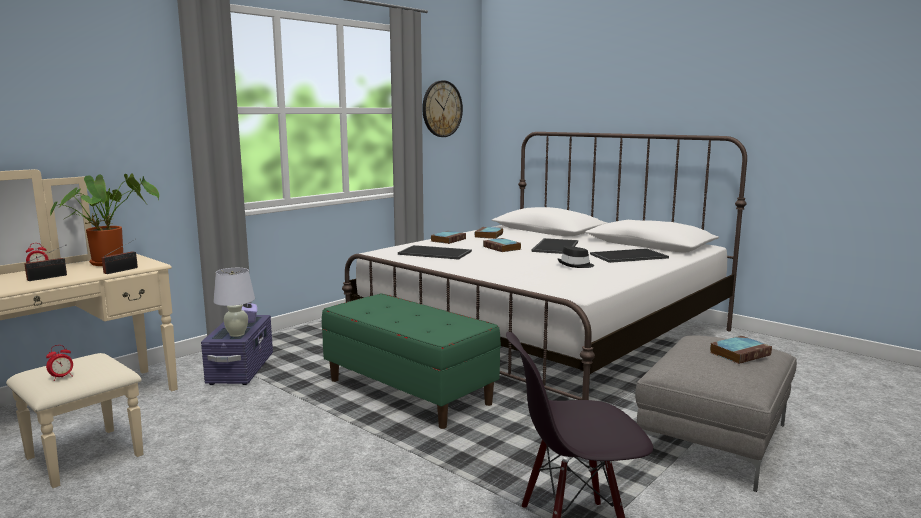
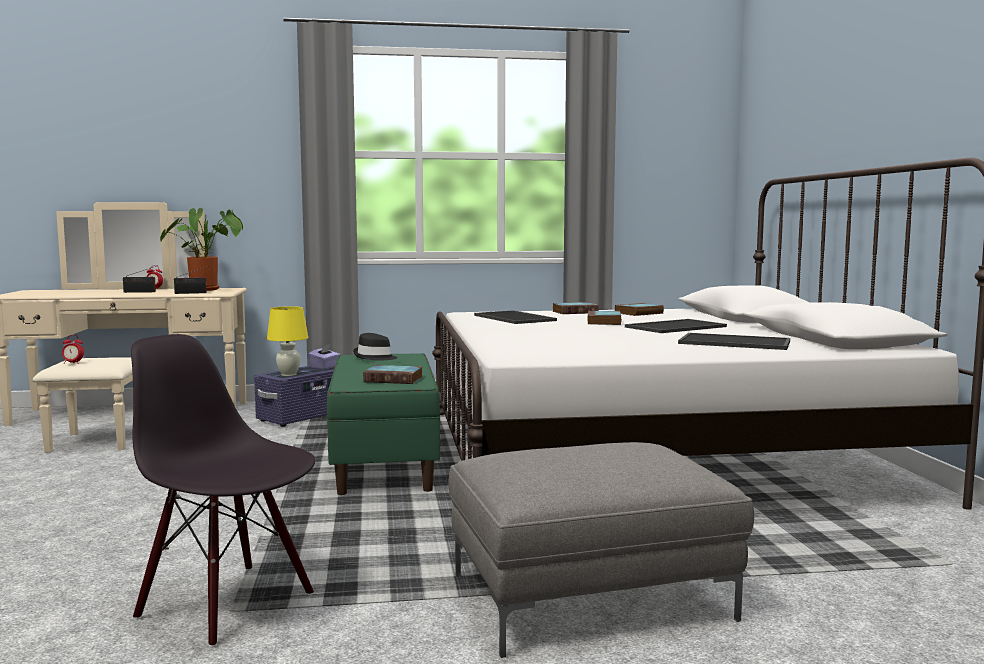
camera: 40 degrees right, 5 degrees down
white table lamp [213,268,255,337] -> yellow table lamp [267,306,308,376]
wall clock [422,80,463,137] -> none
black hat [557,246,594,268] -> black hat moved to [353,333,397,361]
book [710,336,772,364] -> book moved to [363,365,423,384]

